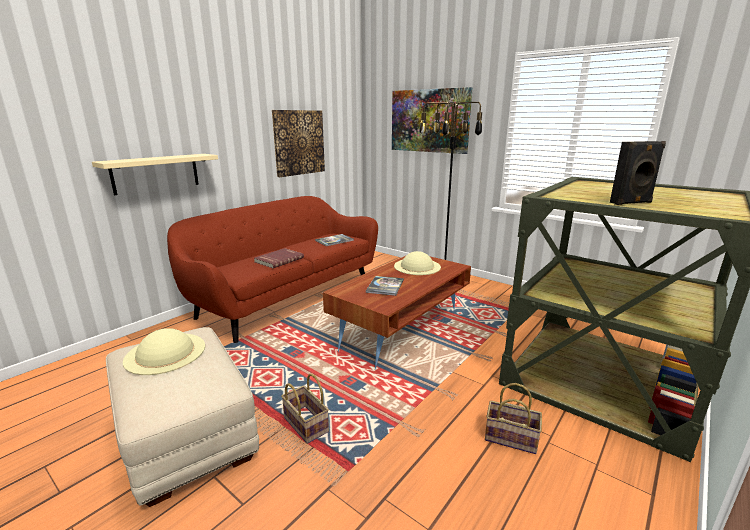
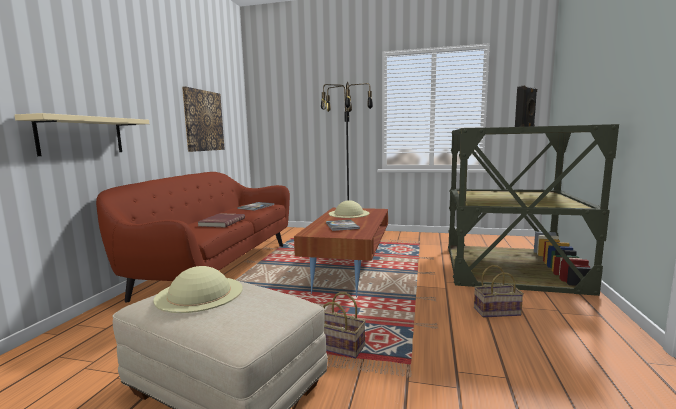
camera: 25 degrees left, 10 degrees down
picture [392,87,473,154] -> none

